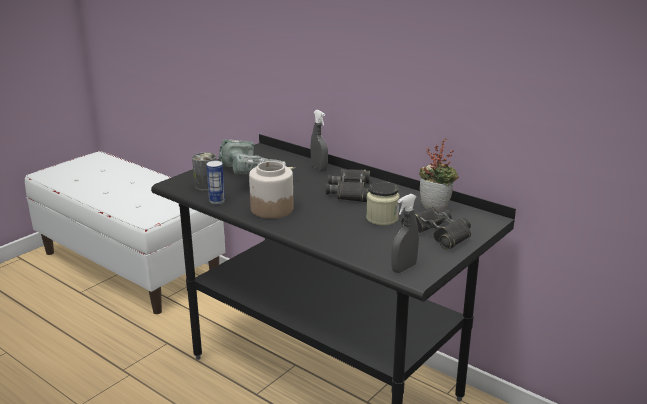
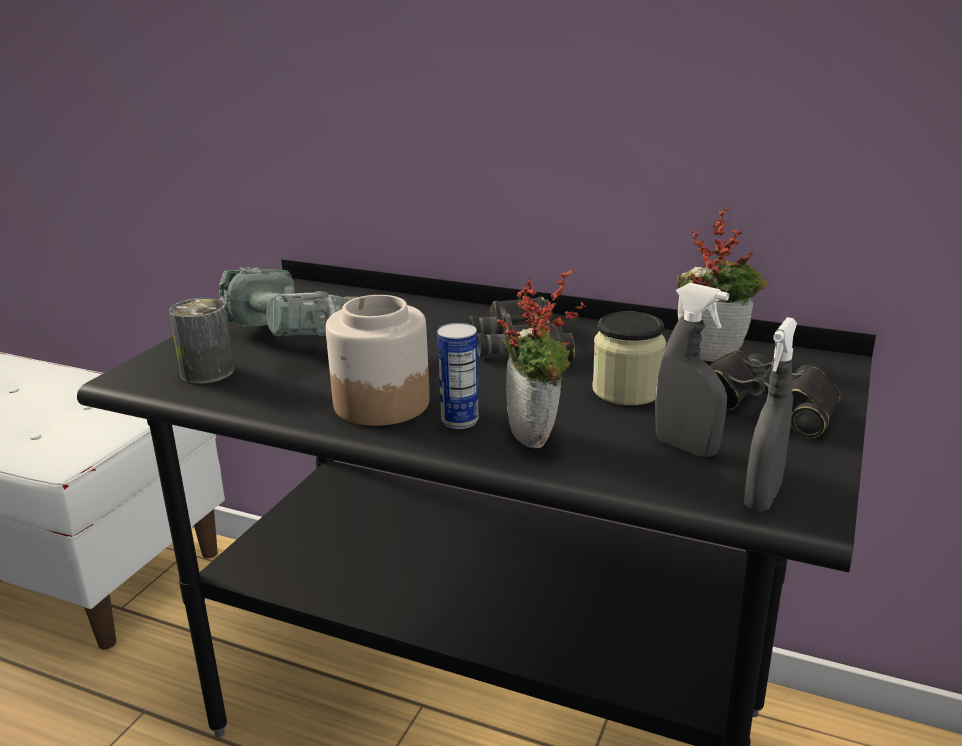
camera: 15 degrees left, 0 degrees up
can [206,161,225,204] -> can moved to [437,323,479,429]
grey spray bottle [311,110,328,171] -> grey spray bottle moved to [655,283,729,457]
none -> potted plant [497,269,586,449]

